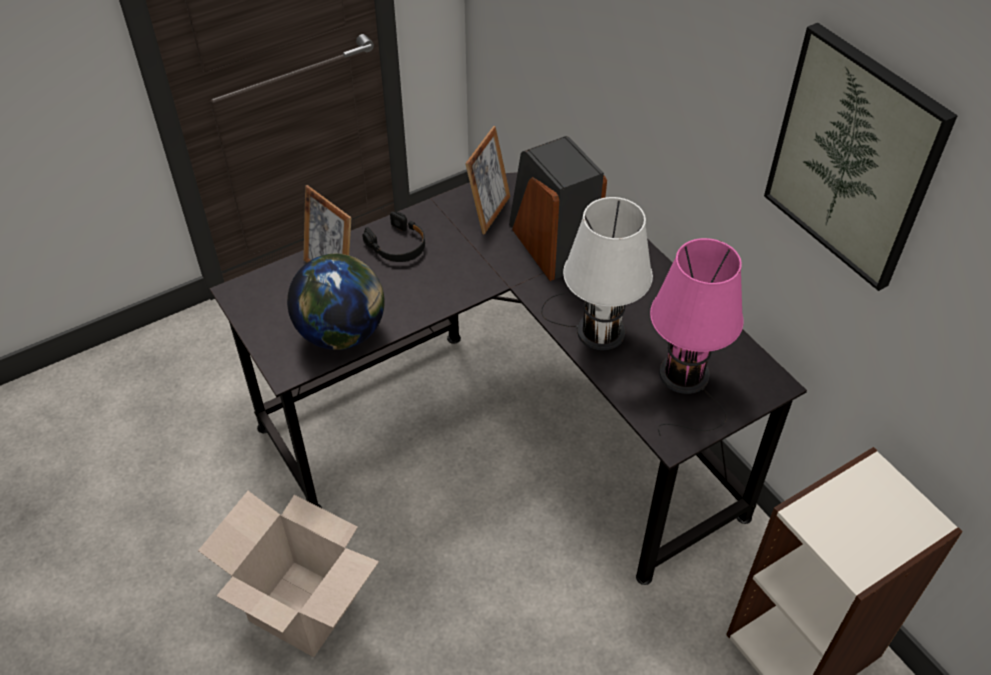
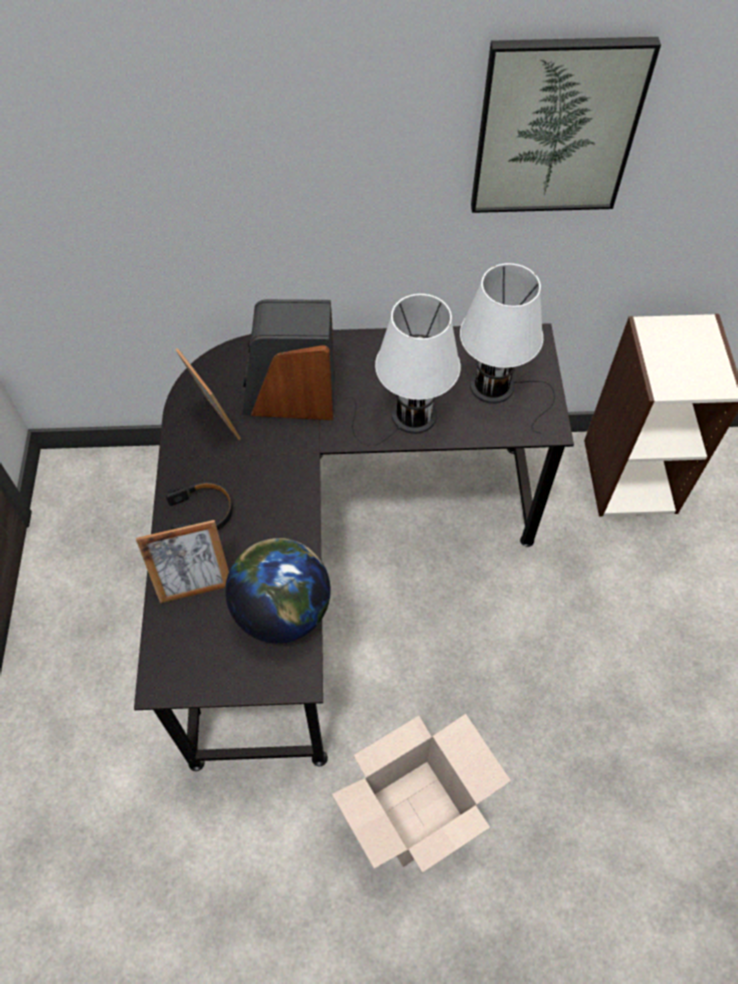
camera: 60 degrees left, 10 degrees up
pink table lamp [650,238,744,436] -> white table lamp [460,263,555,434]

